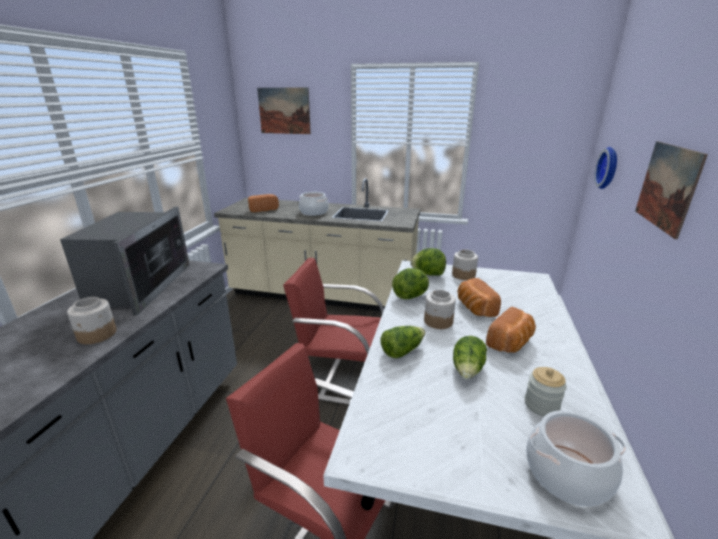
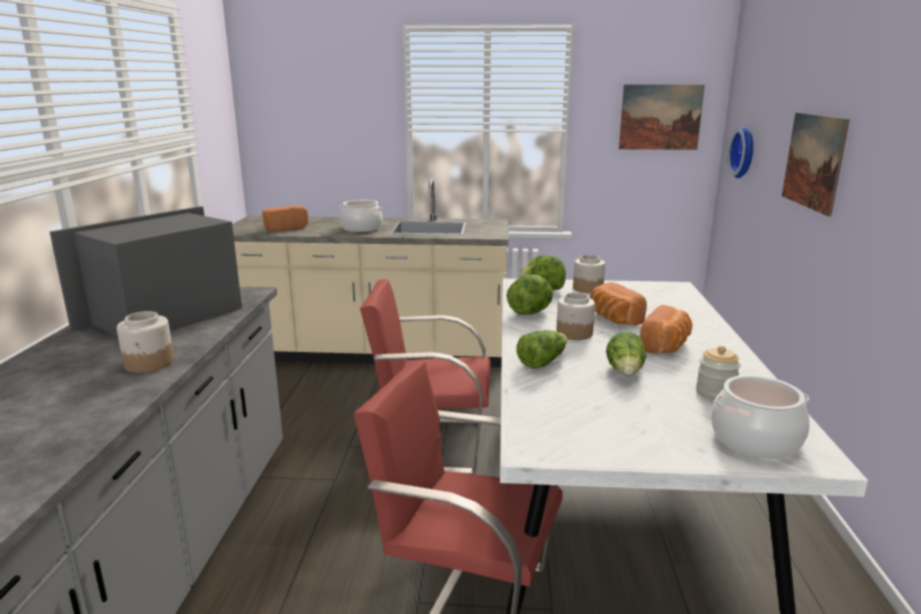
camera: 10 degrees left, 5 degrees down
microwave [60,207,190,315] -> microwave turned 135 degrees counterclockwise [49,206,242,336]
picture [257,88,311,134] -> picture moved to [619,85,705,150]

